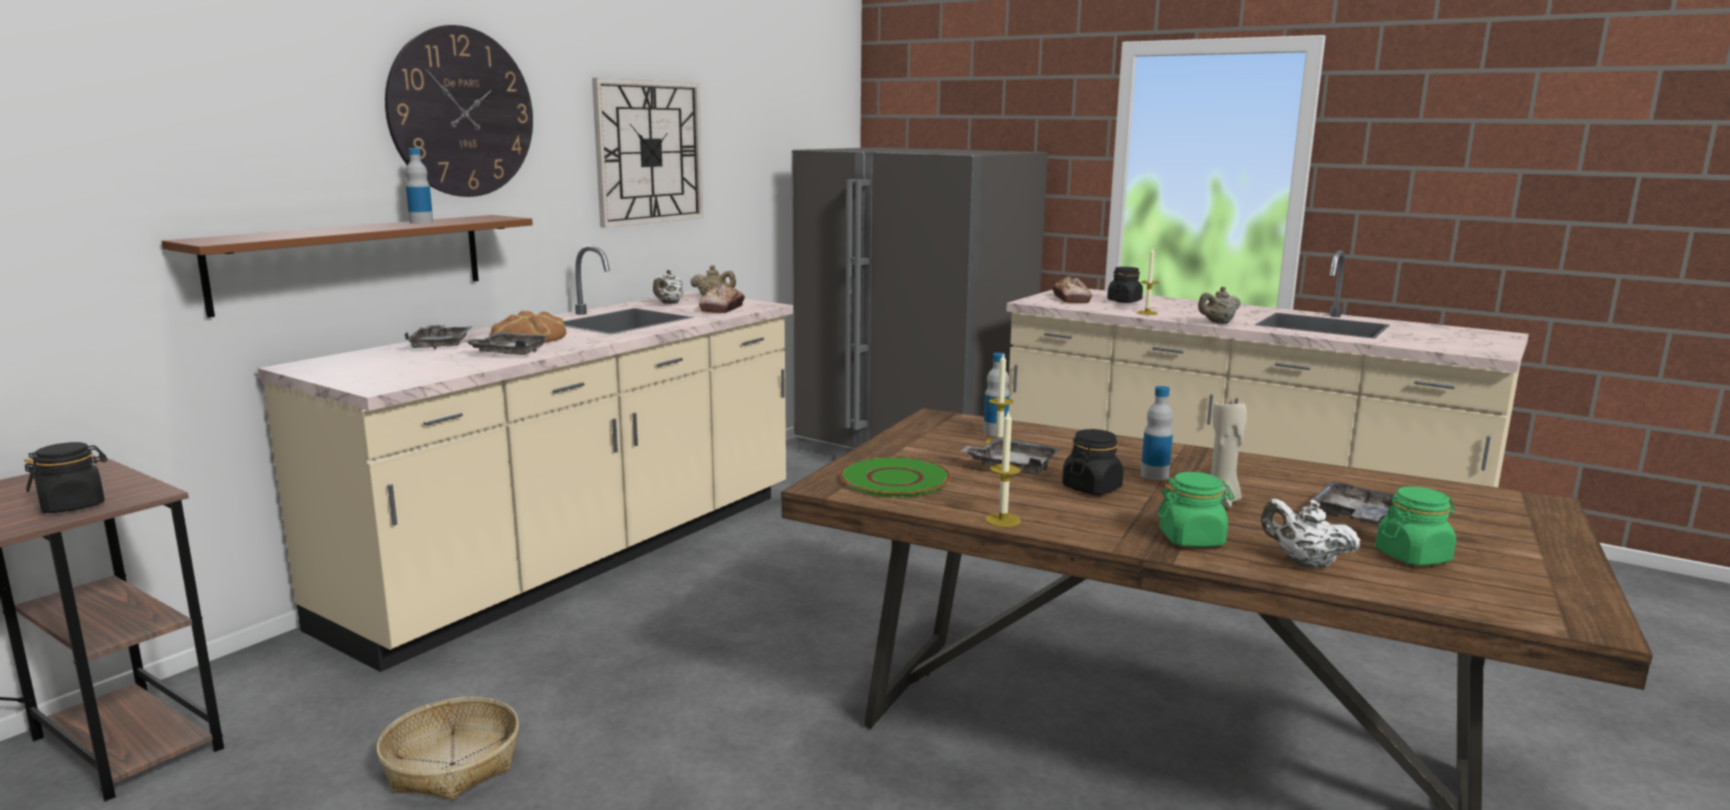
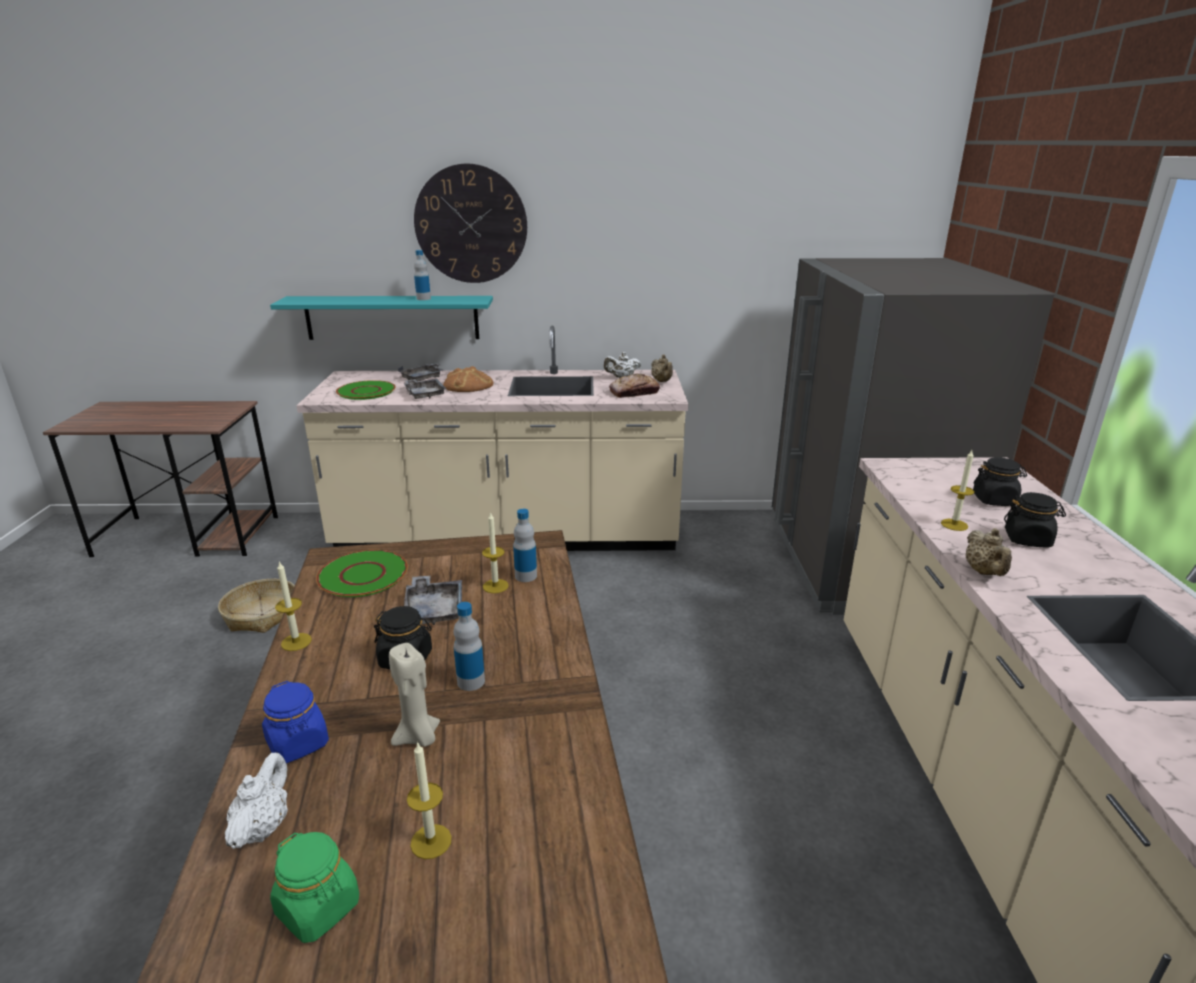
camera: 55 degrees right, 10 degrees up
black jar [24,442,107,513] -> black jar moved to [1004,492,1066,548]
brown shelf [161,215,533,318] -> turquoise shelf [270,296,493,340]
wall clock [592,78,703,228] -> none
bread [1052,277,1092,303] -> none
green jar [1158,472,1234,547] -> blue jar [262,681,329,763]
beige teapot [1198,286,1241,324] -> beige teapot turned 120 degrees counterclockwise [965,528,1012,576]
grey tray [1312,481,1395,525] -> candle [407,741,452,859]
none -> green plate [336,380,396,400]

